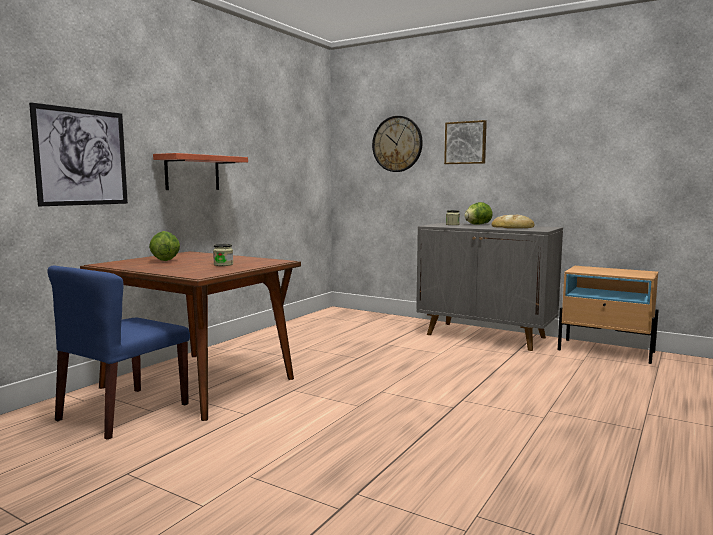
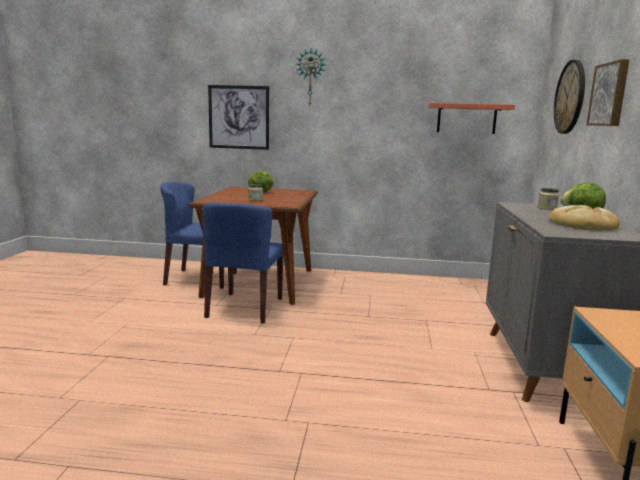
camera: 65 degrees right, 5 degrees up
shelf [153,153,248,190] -> shelf moved to [428,103,515,134]
none -> blue chair [203,203,284,324]
none -> wall clock [296,48,326,106]

